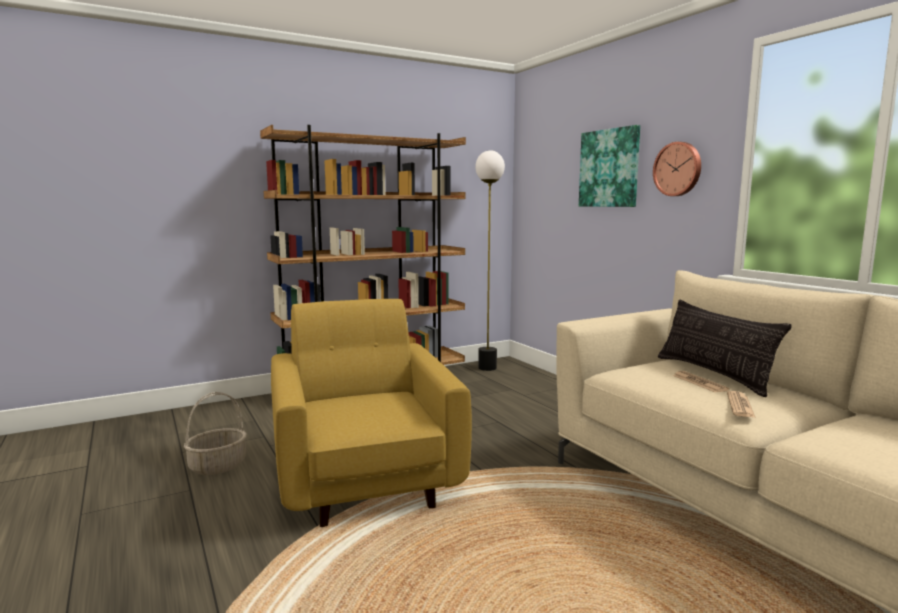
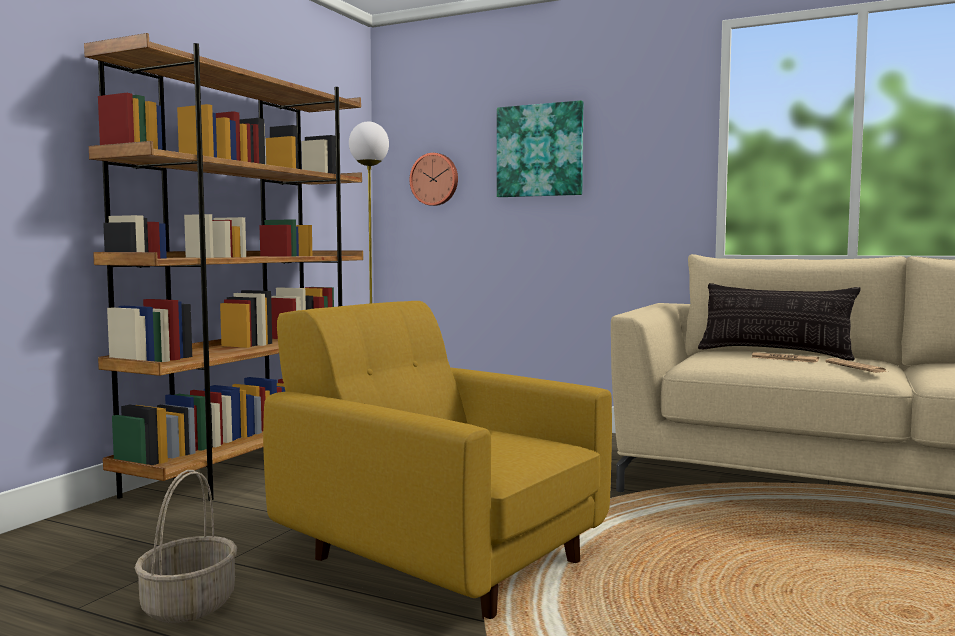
camera: 35 degrees left, 5 degrees down
wall clock [653,142,701,196] -> wall clock moved to [410,153,458,206]

